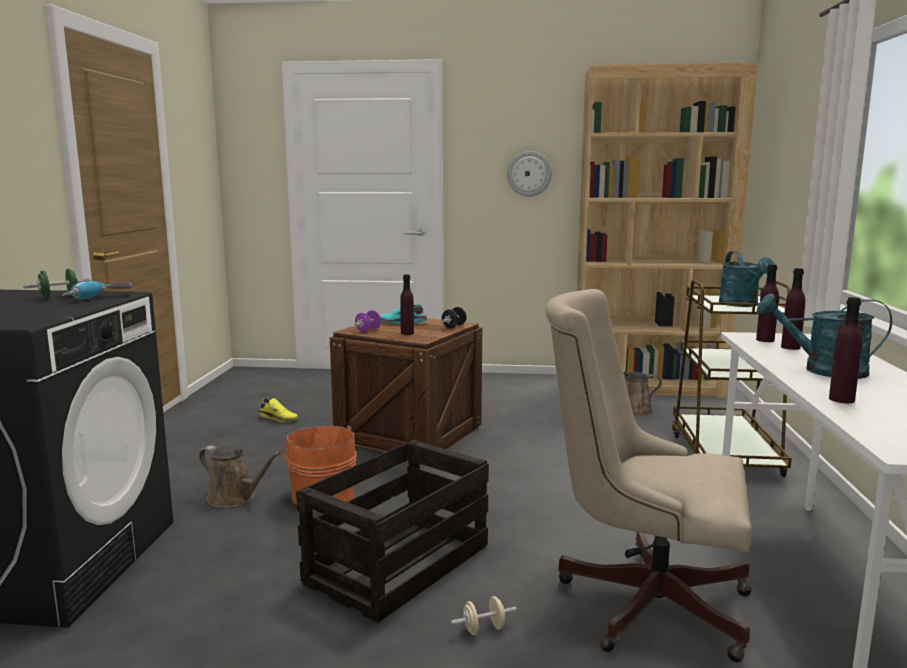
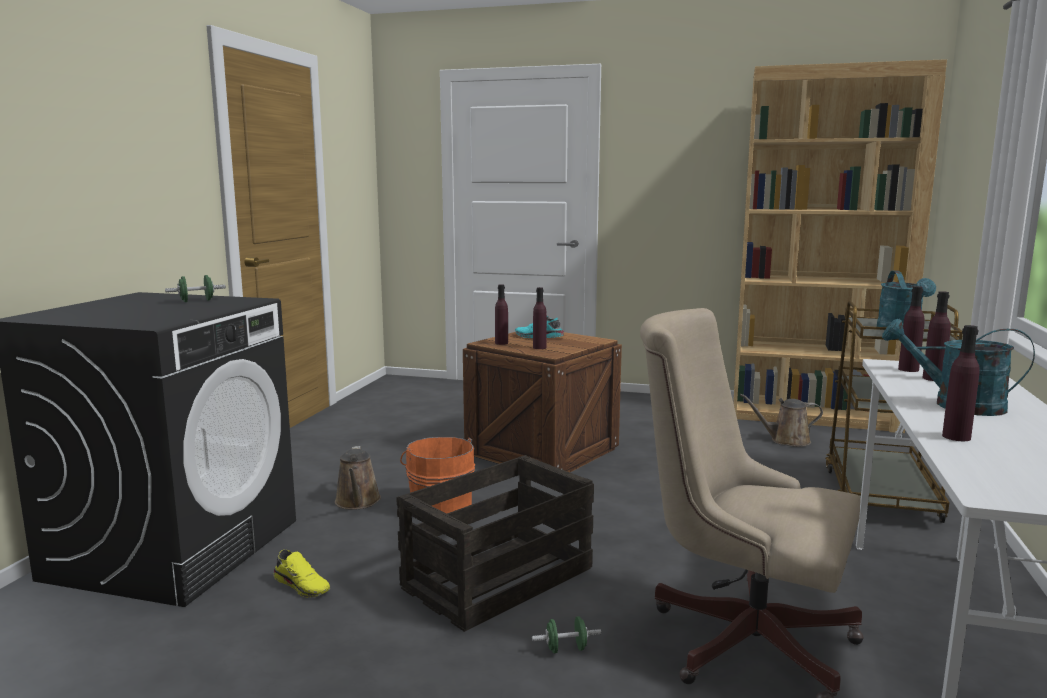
camera: 10 degrees right, 0 degrees up
power drill [62,280,133,300] -> none
brown watering can [199,445,281,508] -> brown watering can turned 45 degrees clockwise [335,446,381,510]
yellow shoe [258,398,298,423] -> yellow shoe moved to [274,550,330,598]
purple dumbbell [354,310,382,332] -> purple bottle [495,284,508,345]
black dumbbell [442,307,467,328] -> none
beige dumbbell [451,596,517,635] -> green dumbbell [532,616,601,653]
wall clock [507,151,552,197] -> none

